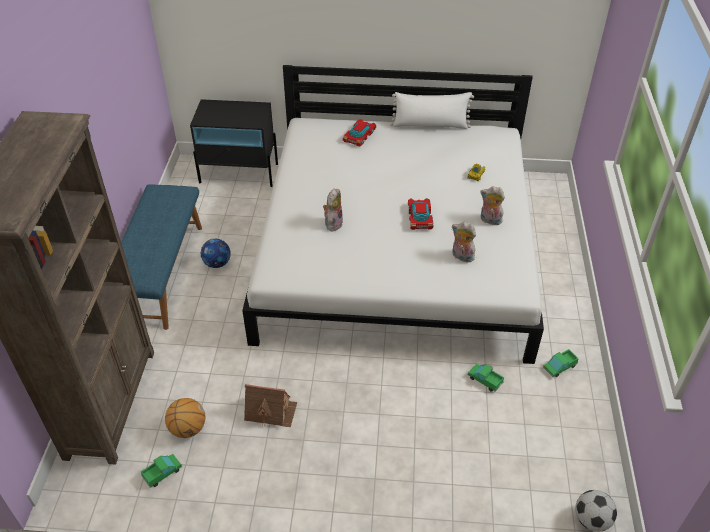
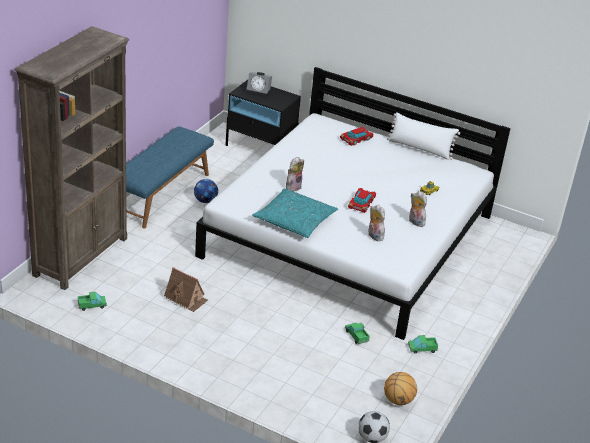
camera: 20 degrees right, 10 degrees down
basketball [165,398,206,438] -> basketball moved to [384,372,417,405]
none -> alarm clock [246,72,272,98]
none -> turquoise pillow [252,188,338,238]

